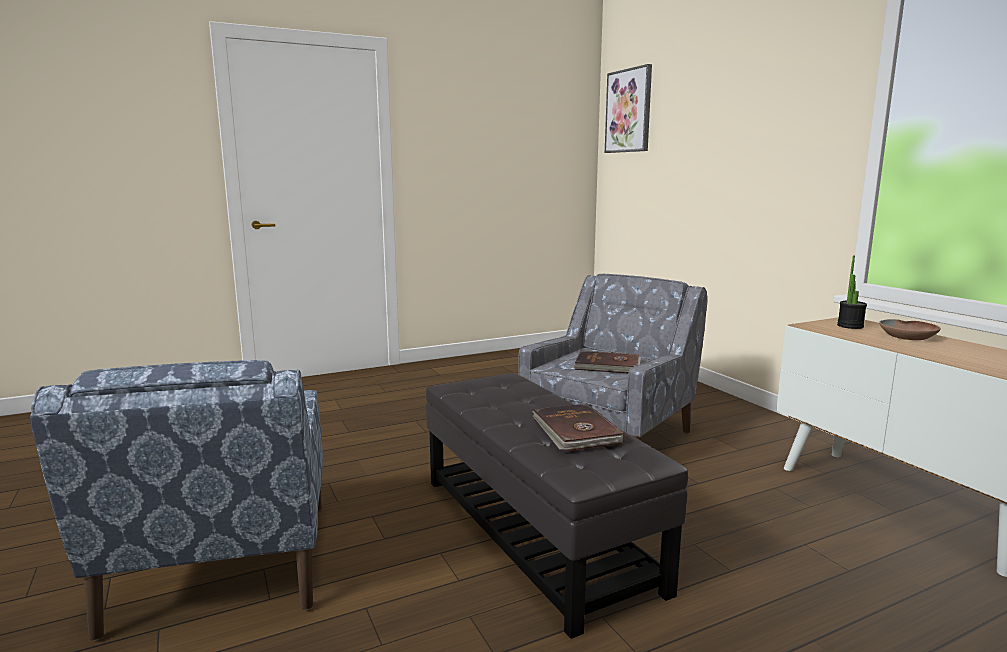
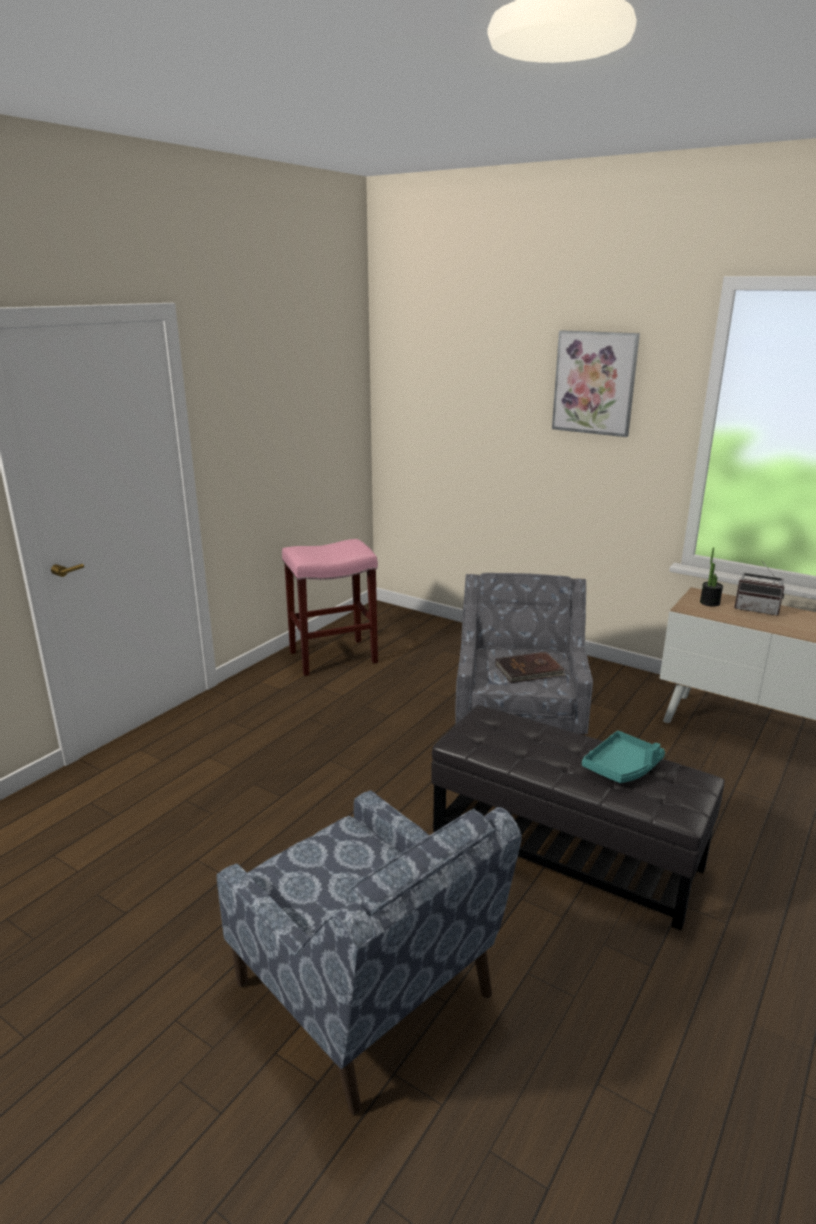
camera: 30 degrees left, 10 degrees up
brown book [532,403,625,452] -> turquoise tray [582,731,665,783]
picture [605,64,652,153] -> picture moved to [552,330,640,437]
brown bowl [879,319,941,340] -> radio [734,560,785,616]
none -> pink stool [282,539,378,676]

